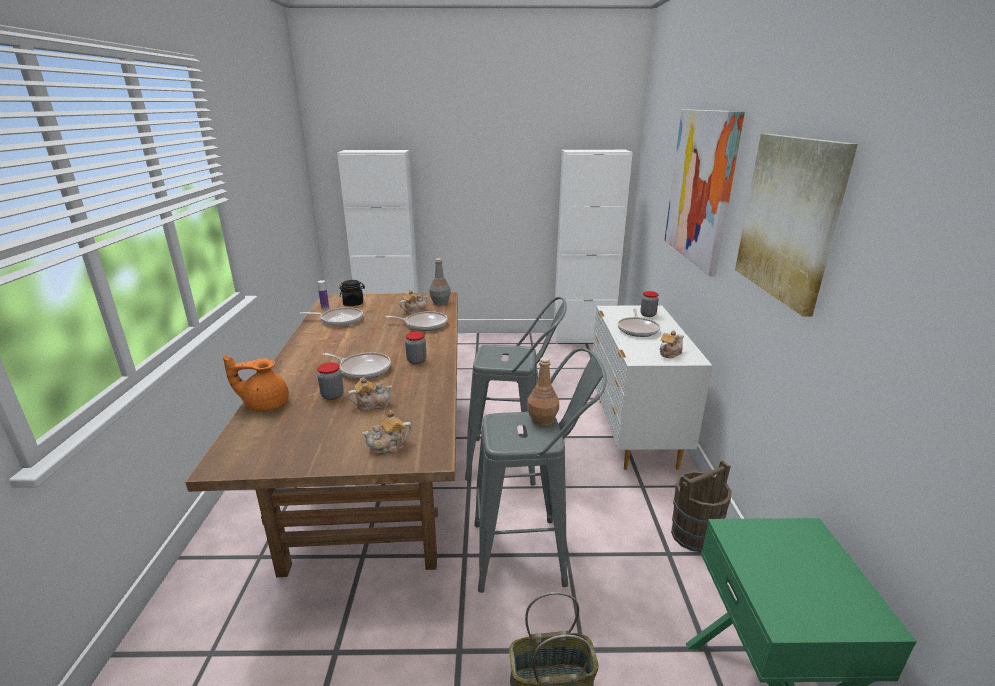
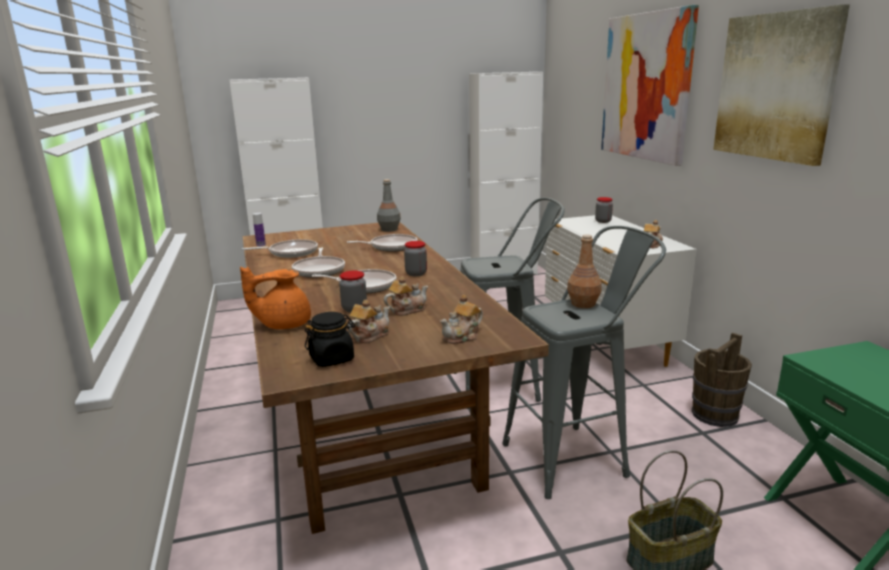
camera: 15 degrees left, 5 degrees down
black jar [339,280,365,306] -> black jar moved to [305,312,355,367]
teapot [399,290,427,314] -> teapot moved to [347,300,390,343]
frying pan [618,309,660,337] -> frying pan moved to [292,248,345,278]

